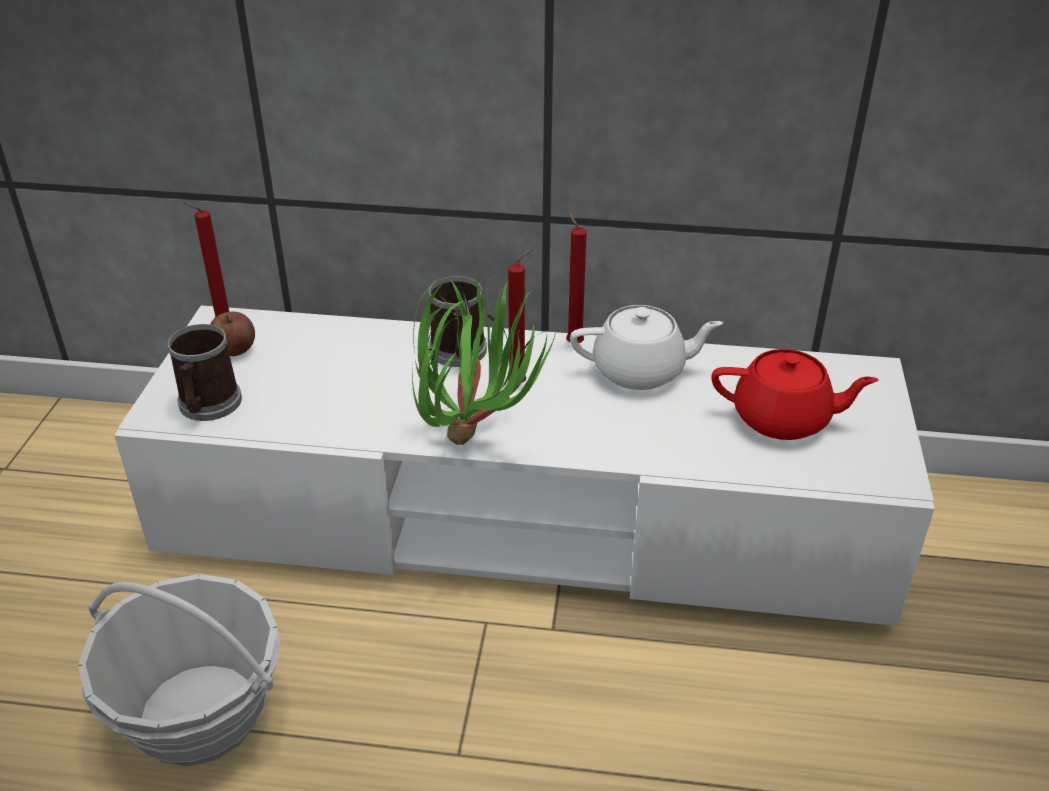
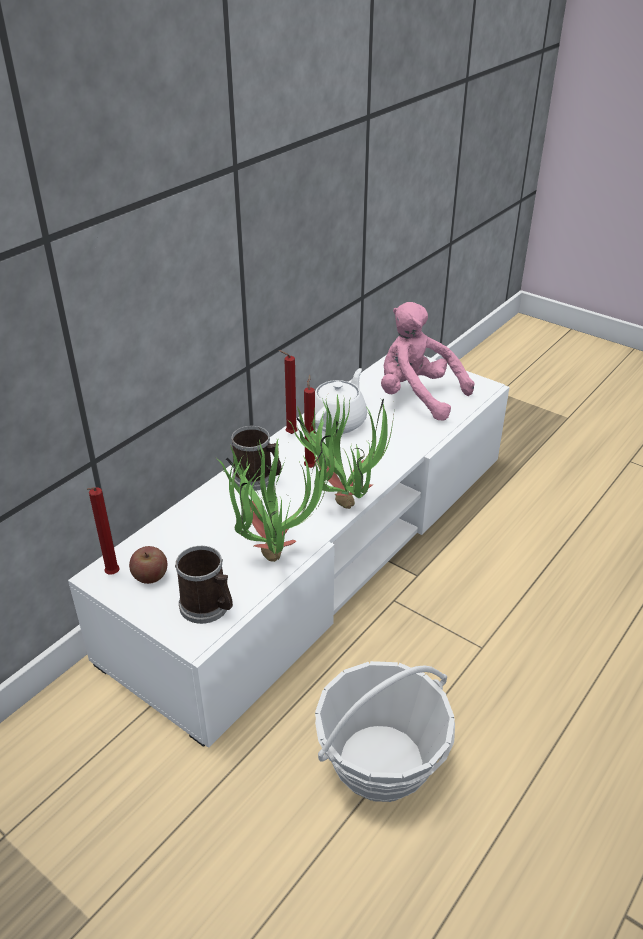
camera: 60 degrees left, 0 degrees up
red teapot [711,349,879,440] -> pink plush toy [381,302,474,421]
none -> potted plant [216,438,331,562]

